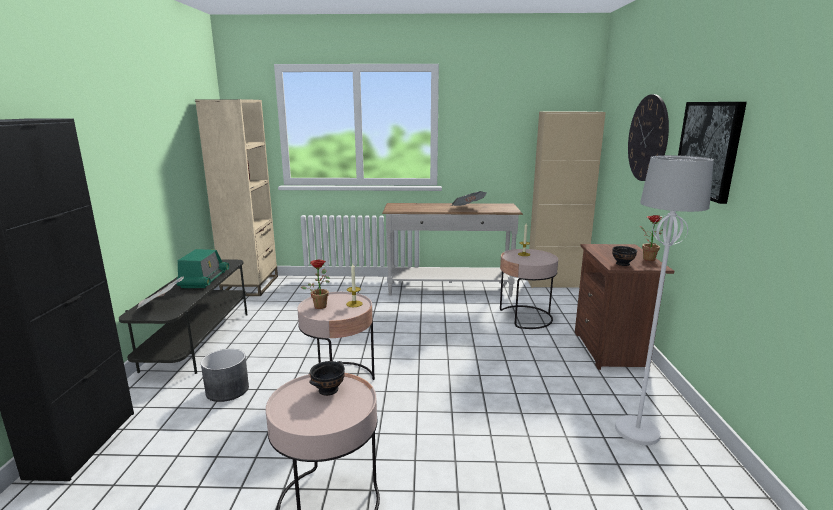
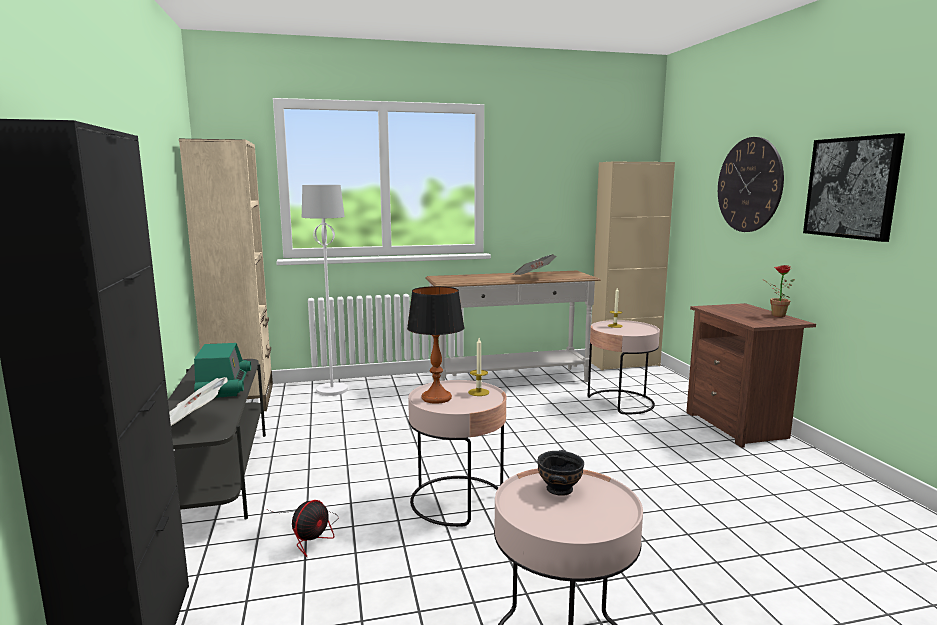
camera: 15 degrees left, 5 degrees down
grey planter [201,349,249,402] -> fan [269,500,339,557]
potted plant [301,260,330,309] -> table lamp [407,286,465,404]
black bowl [612,246,637,266] -> none
white floor lamp [615,155,714,445] -> white floor lamp moved to [302,185,348,396]

